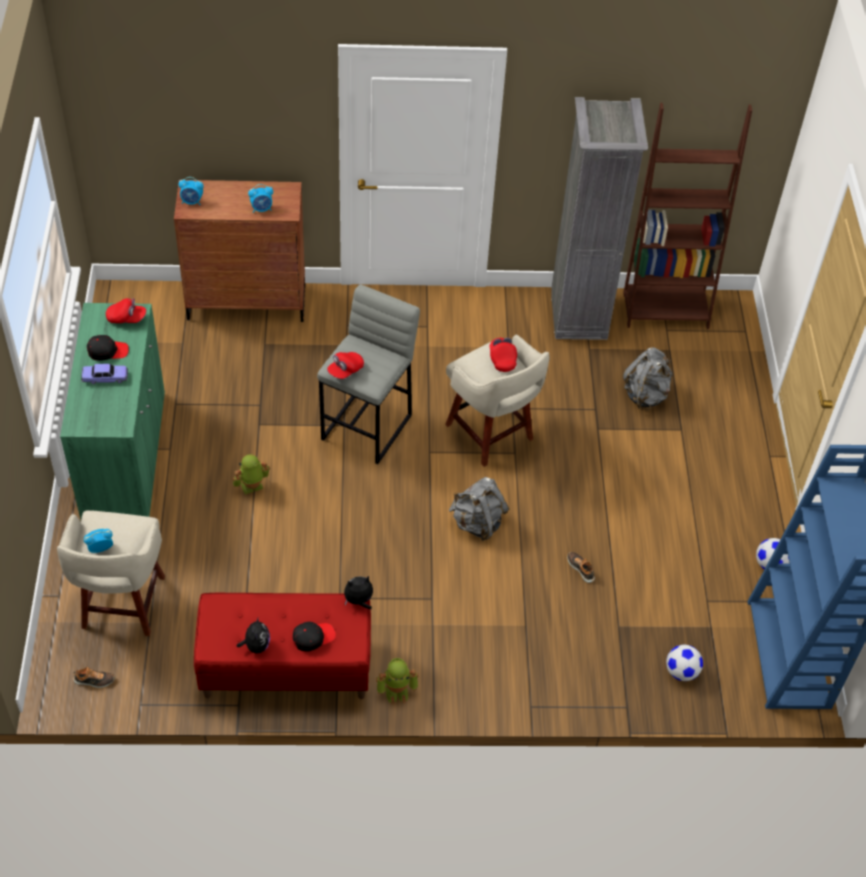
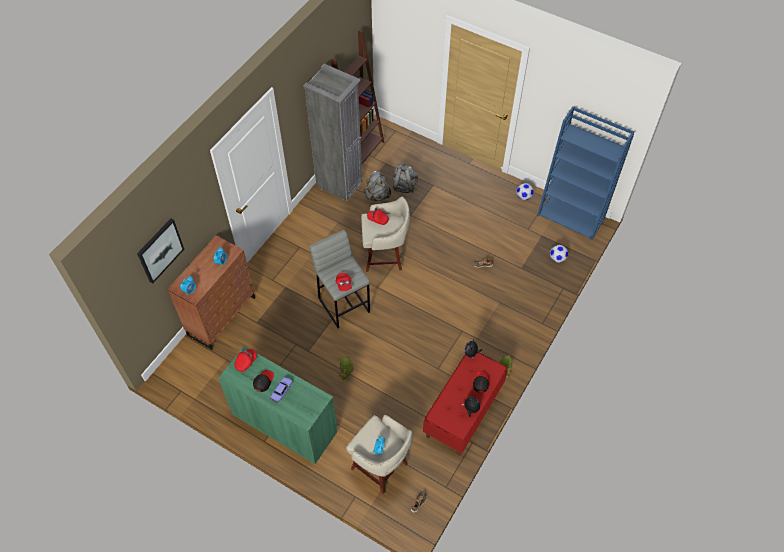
camera: 55 degrees left, 5 degrees up
grey backpack [449,477,509,541] -> grey backpack moved to [365,170,391,201]
none -> picture [137,218,184,284]

